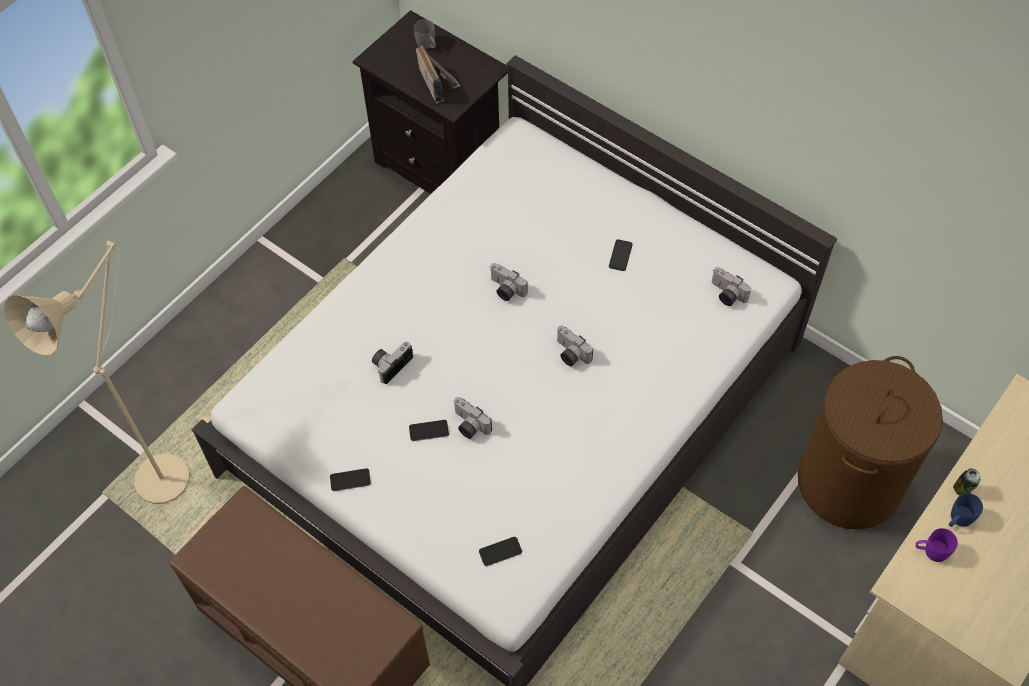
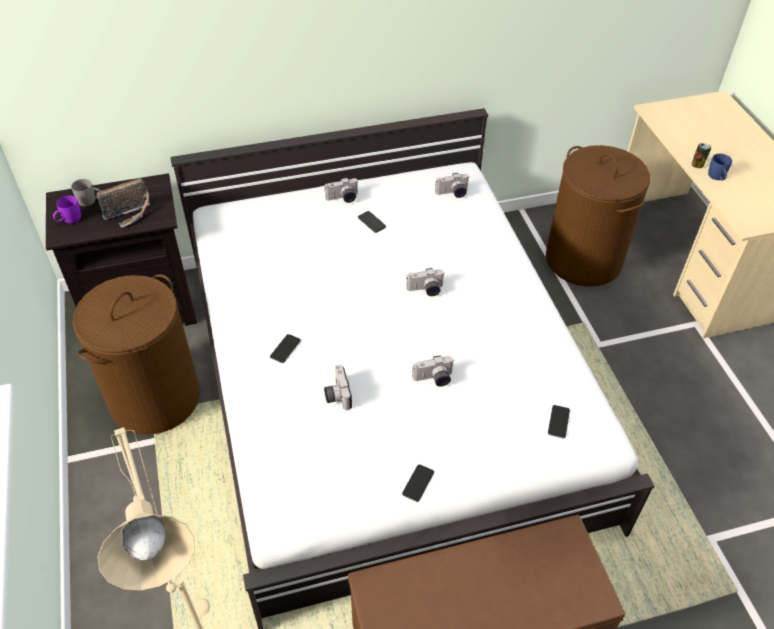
camera: 55 degrees left, 10 degrees down
phone [409,420,449,441] -> phone moved to [270,334,301,363]
radio [416,46,461,103] -> radio turned 135 degrees clockwise [96,178,150,228]
camera [491,263,528,301] -> camera moved to [325,177,359,203]
purple mug [916,528,958,562] -> purple mug moved to [53,196,81,223]
none -> brown laundry basket [73,274,200,435]

